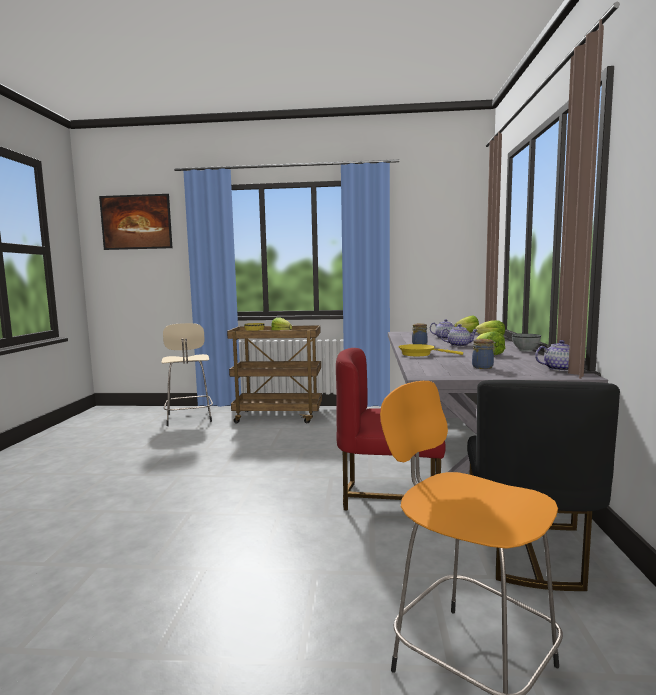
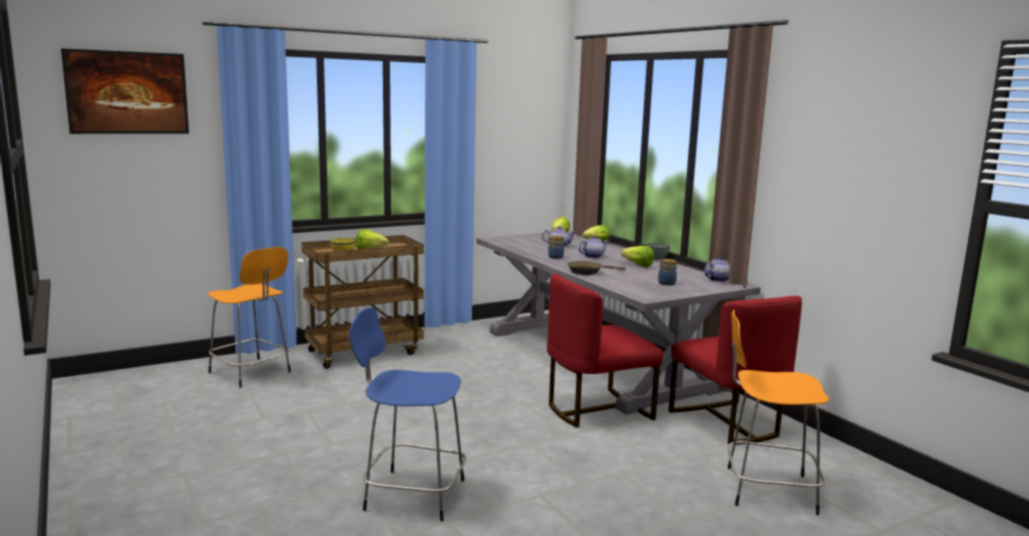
camera: 35 degrees left, 5 degrees up
beige stool [161,323,213,426] -> orange stool [208,247,291,388]
yellow frying pan [398,344,463,356] -> brown frying pan [567,261,626,275]
black chair [467,380,620,591] -> red chair [669,296,802,445]
none -> blue stool [349,307,466,521]

